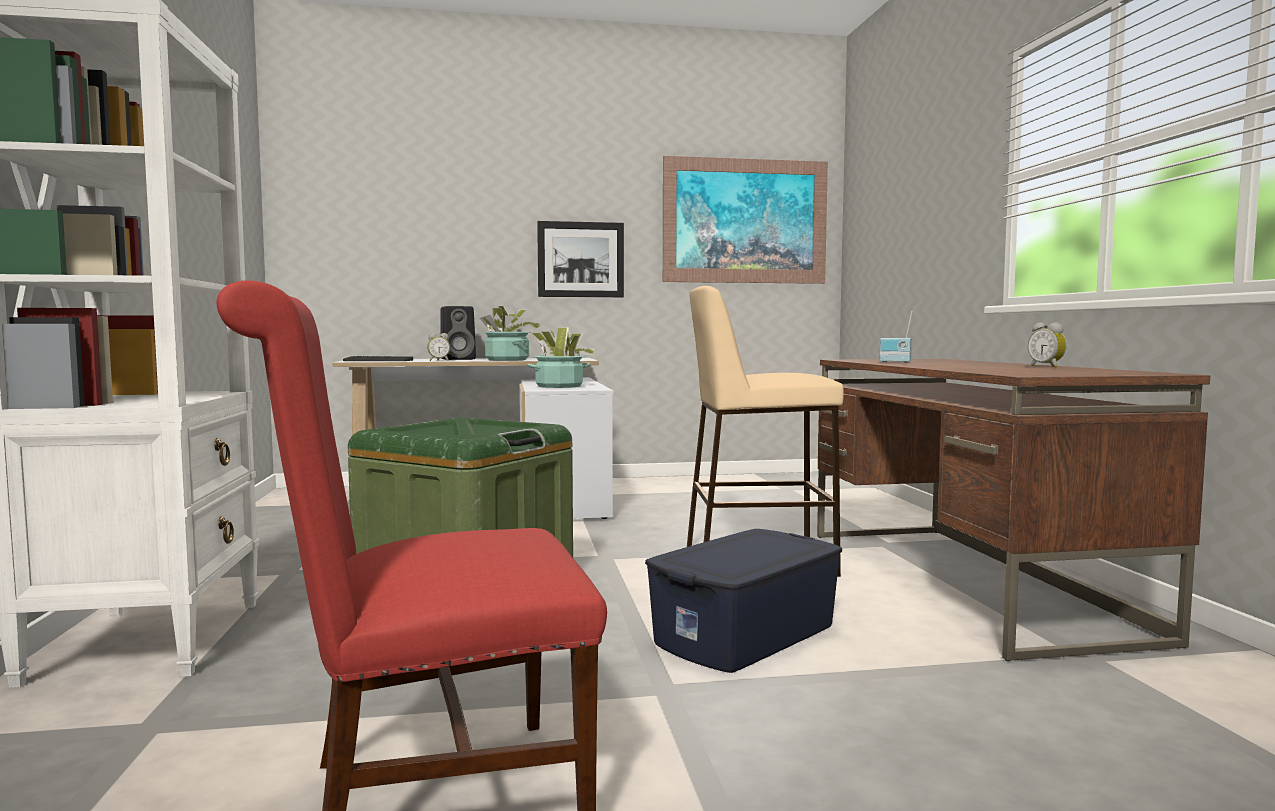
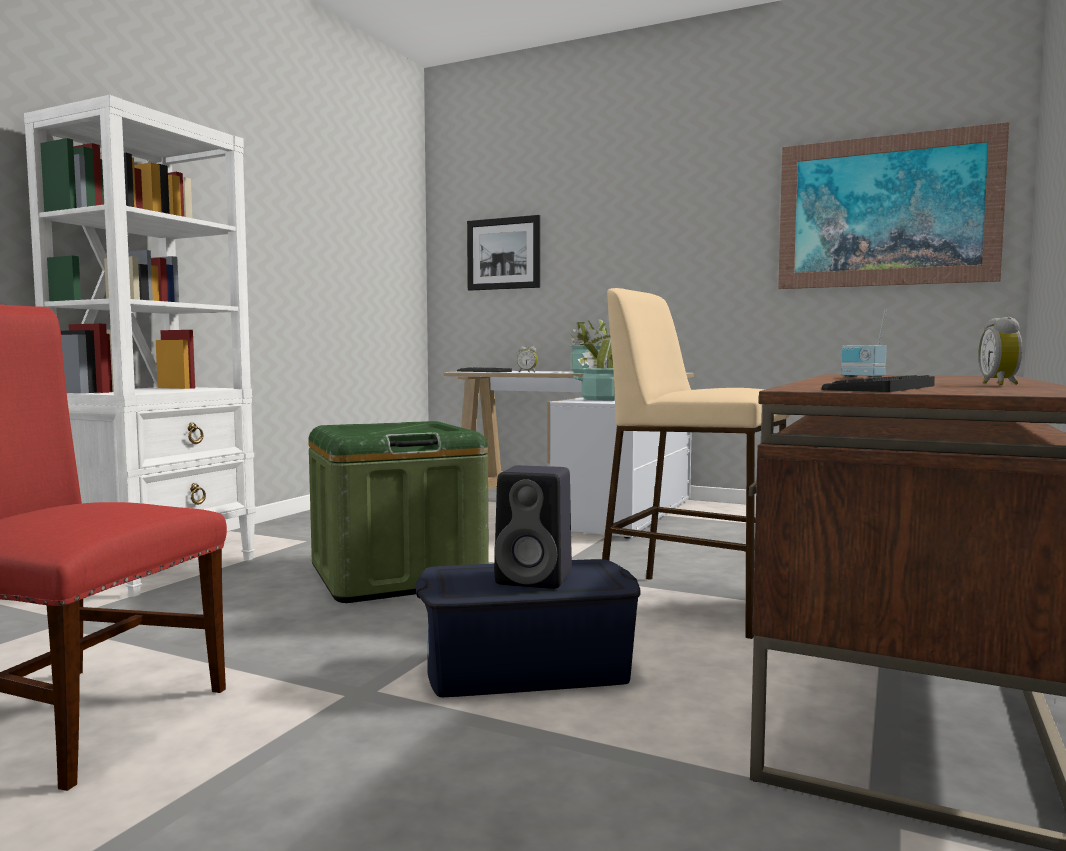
camera: 35 degrees right, 0 degrees up
black speaker [441,306,476,360] -> black speaker moved to [494,465,572,589]
picture [537,221,624,297] -> picture moved to [467,215,540,291]
none -> keyboard [822,375,935,392]

